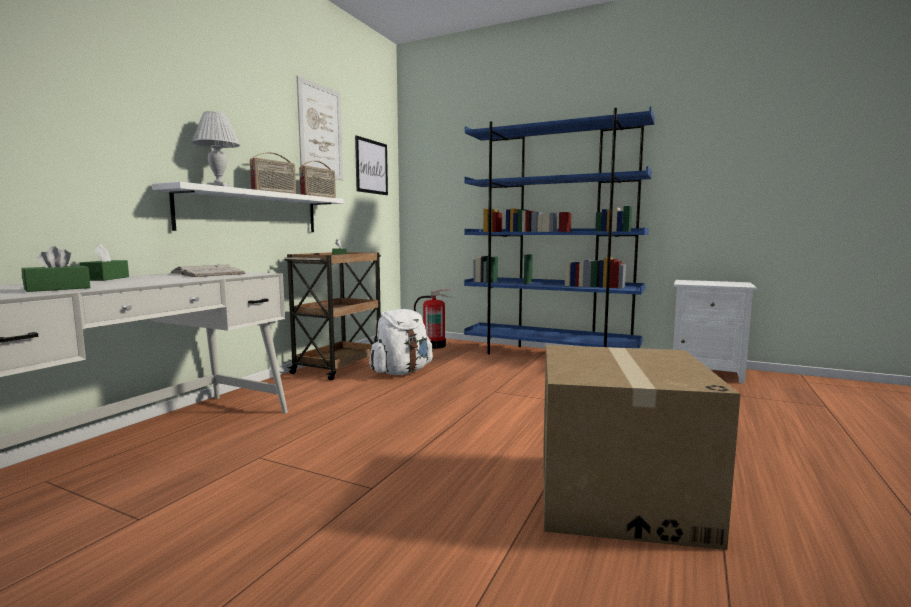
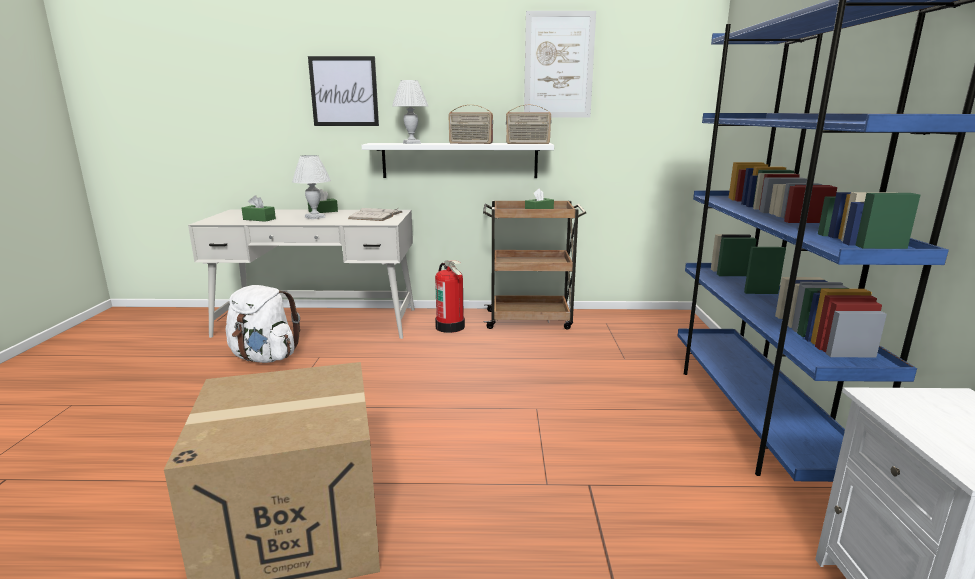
camera: 65 degrees right, 10 degrees up
picture [355,136,388,195] -> picture moved to [308,56,379,126]
white backpack [369,309,433,375] -> white backpack moved to [226,285,300,363]
fire extinguisher [414,289,455,349] -> fire extinguisher moved to [435,260,465,333]
none -> white table lamp [292,155,331,219]

